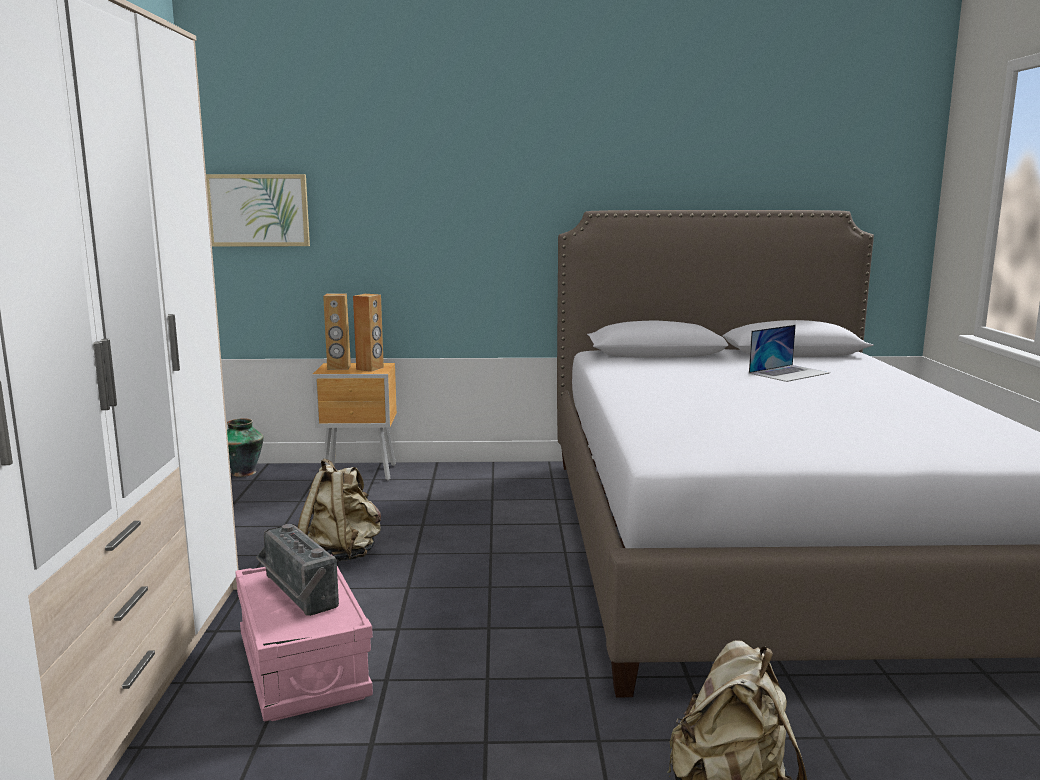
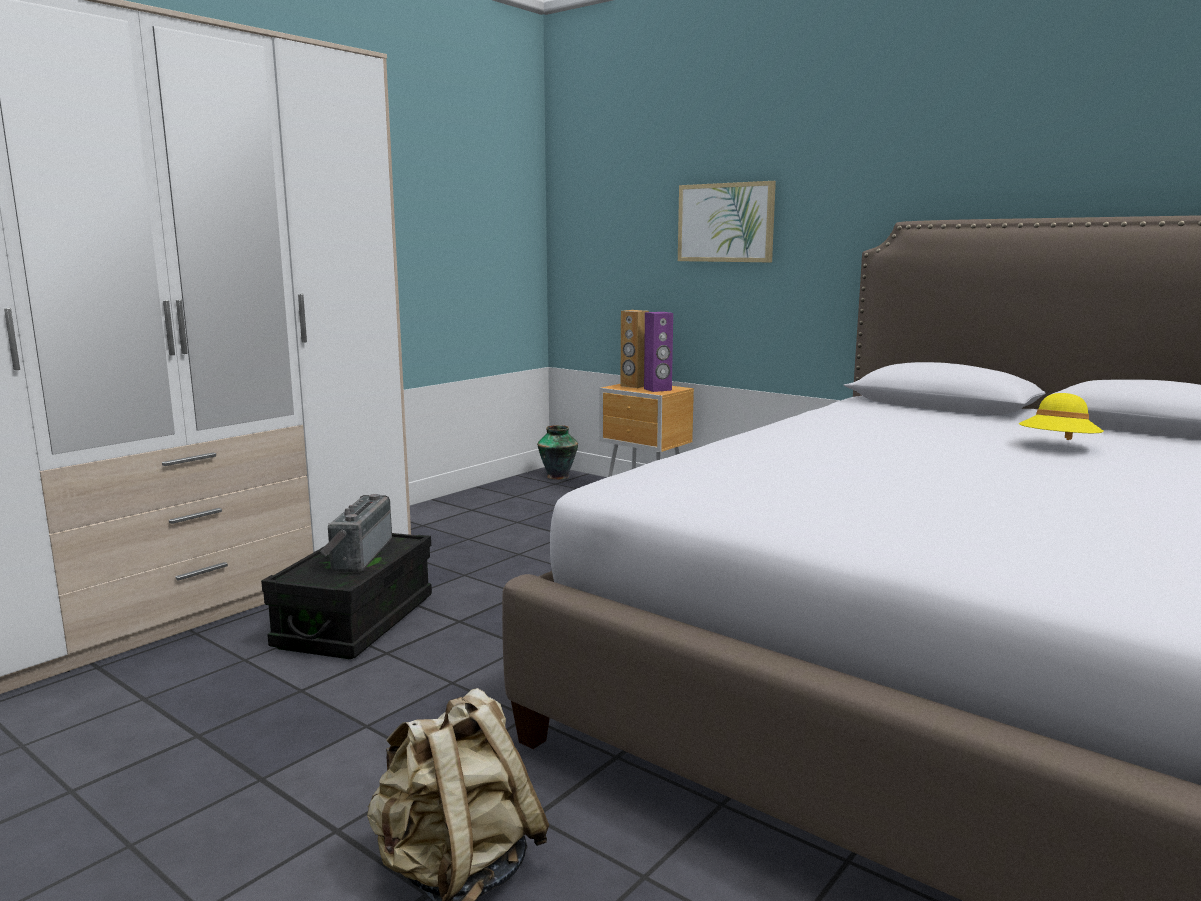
camera: 40 degrees right, 0 degrees up
picture [206,174,310,246] -> picture moved to [678,181,776,262]
pink storage box [235,554,373,722] -> black storage box [261,533,432,659]
beige backpack [298,458,381,561] -> none
brown speaker [353,294,384,371] -> purple speaker [644,312,673,392]
laptop [749,325,830,382] -> yellow hat [1019,393,1104,440]

